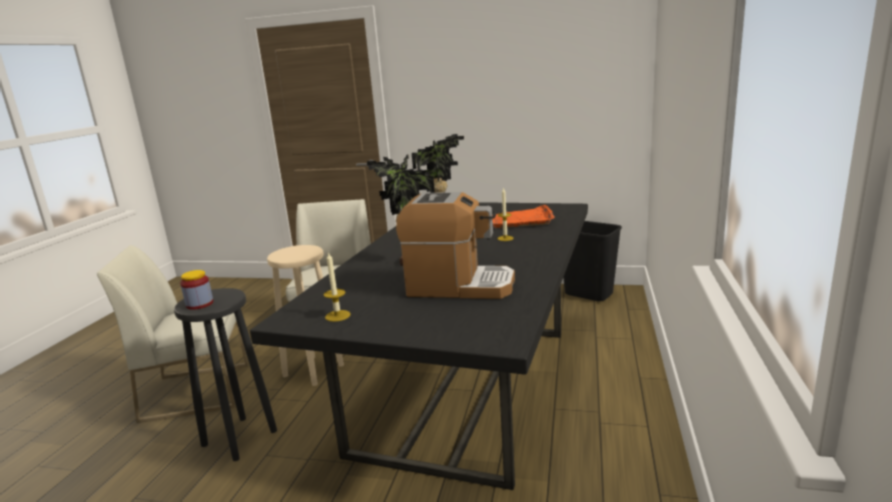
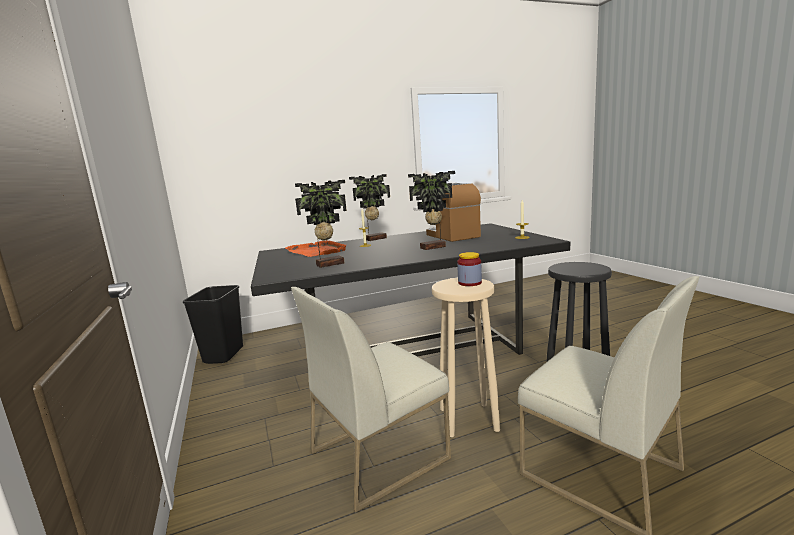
camera: 125 degrees left, 5 degrees down
jar [180,270,213,310] -> jar moved to [457,252,482,286]
none -> potted plant [349,174,390,241]

